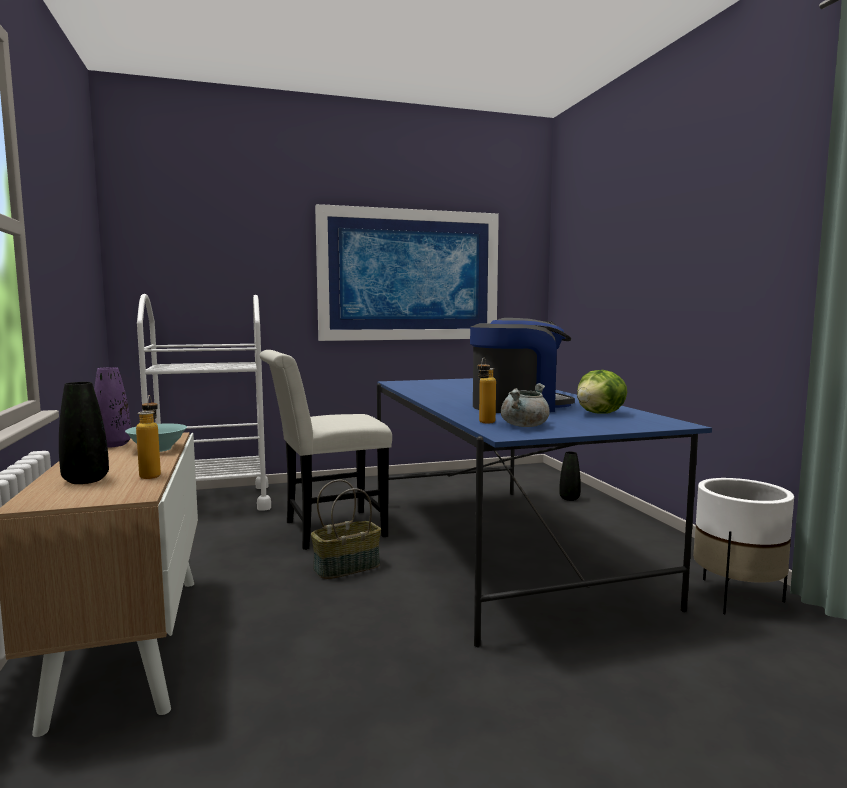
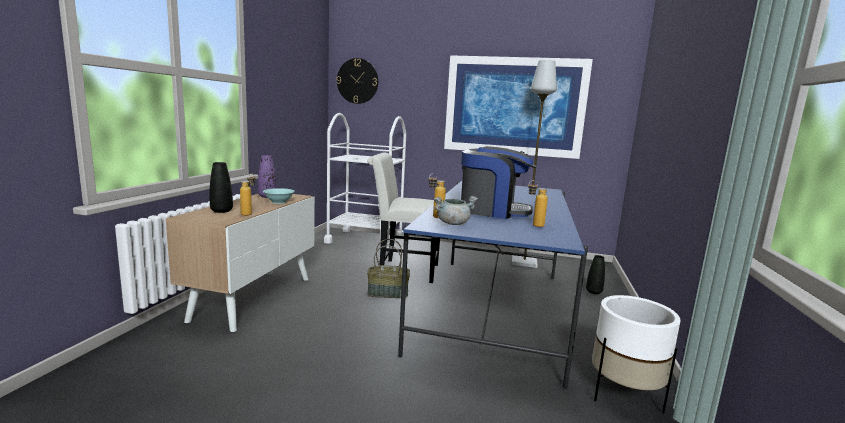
camera: 30 degrees right, 5 degrees up
lettuce [577,370,627,413] -> bottle [528,180,548,227]
none -> wall clock [336,58,378,104]
none -> grey floor lamp [512,60,557,268]

